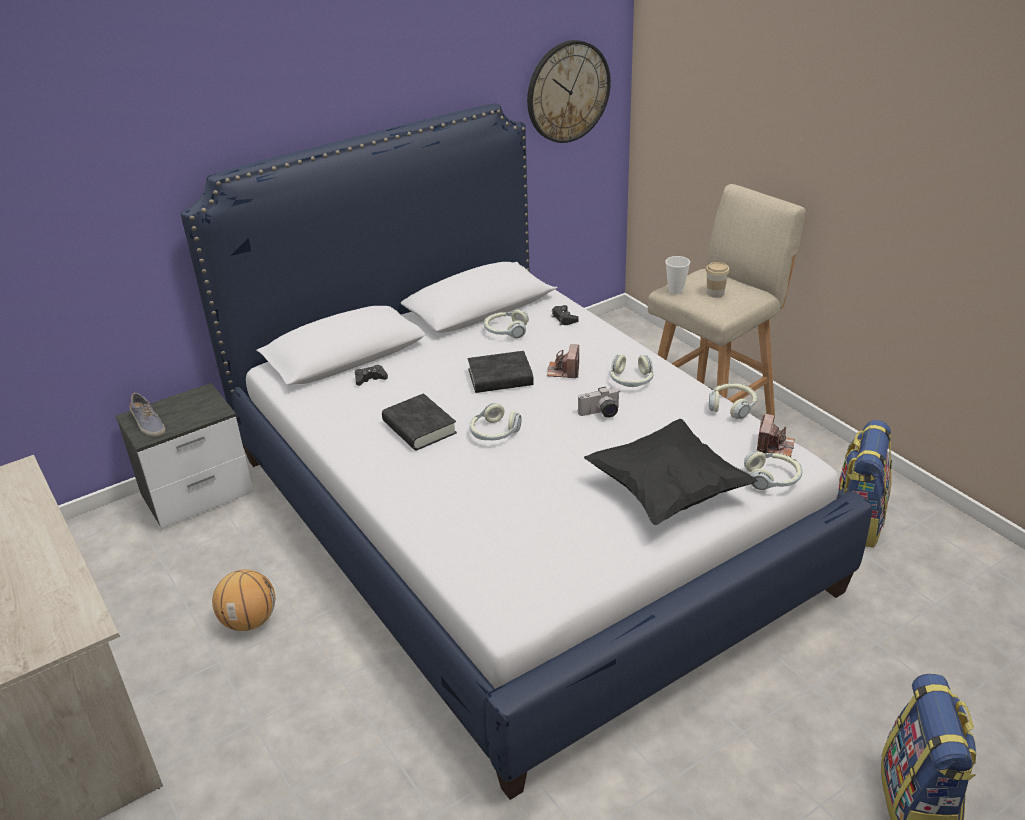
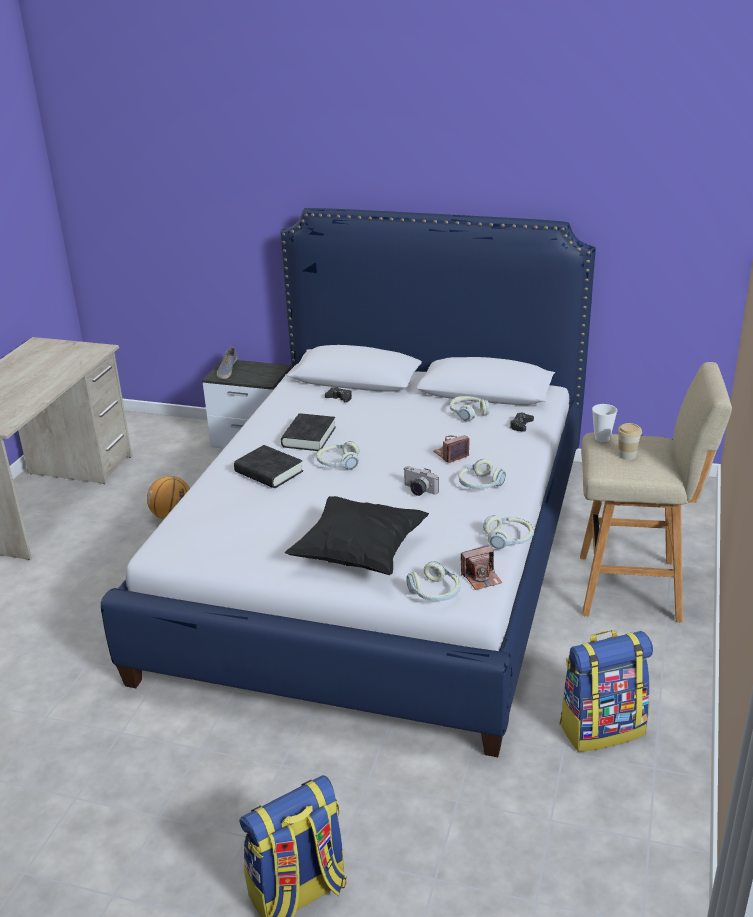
camera: 50 degrees right, 5 degrees down
black book [468,351,534,393] -> black book moved to [234,445,303,488]
wall clock [527,40,611,143] -> none

